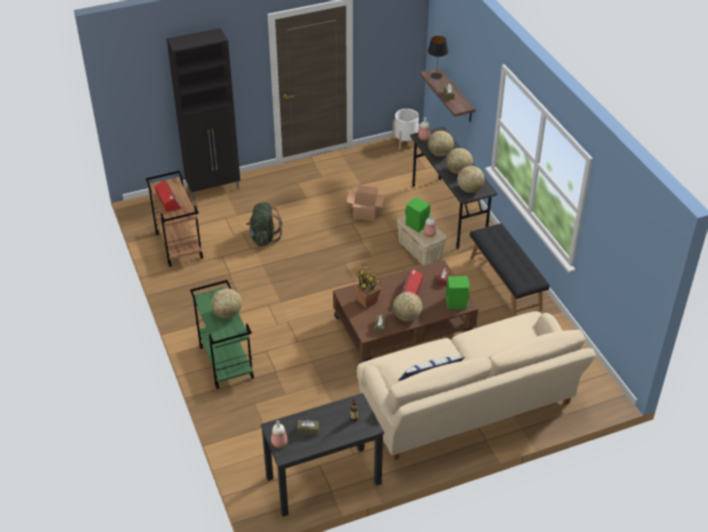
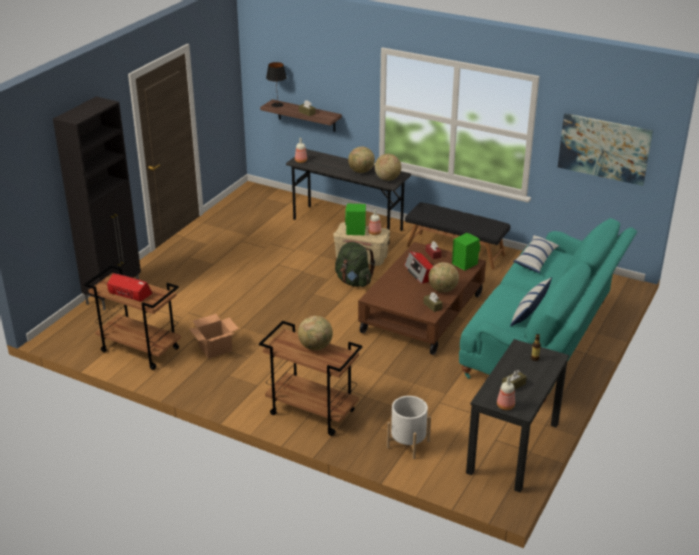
camera: 40 degrees left, 10 degrees down
green cart [190,280,254,389] -> brown cart [259,321,362,436]
green backpack [246,202,282,246] -> green backpack moved to [335,242,375,287]
cardboard box [346,185,385,221] -> cardboard box moved to [190,314,239,359]
potted plant [354,265,381,308] -> none
beige sofa [357,311,596,460] -> turquoise sofa [459,218,637,403]
white planter [392,109,420,150] -> white planter moved to [387,396,431,459]
globe [428,131,454,157] -> none
none -> pillow [513,235,559,273]
none -> picture [558,113,653,186]

